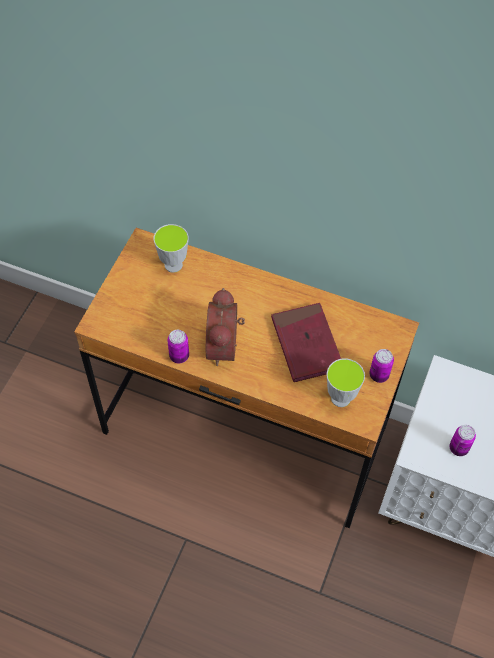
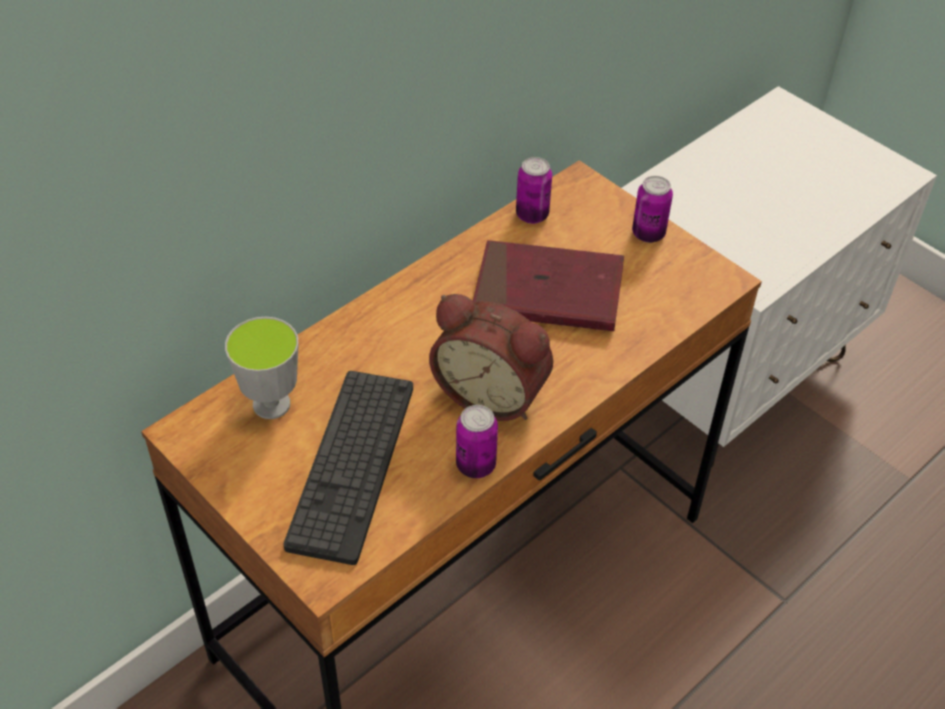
camera: 65 degrees left, 10 degrees down
cup [327,358,365,407] -> none
can [449,425,476,456] -> can moved to [516,157,552,224]
none -> keyboard [283,371,413,565]

